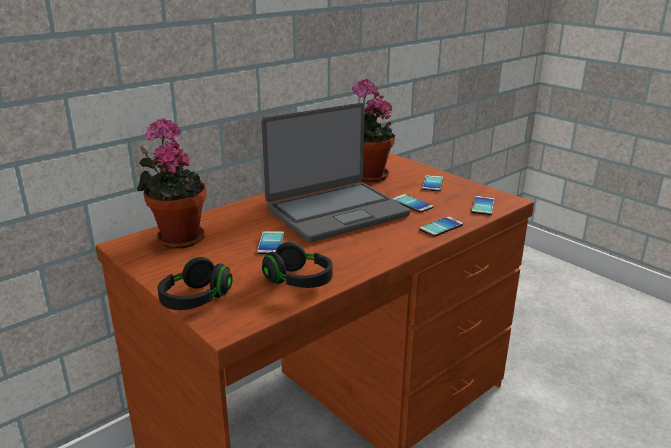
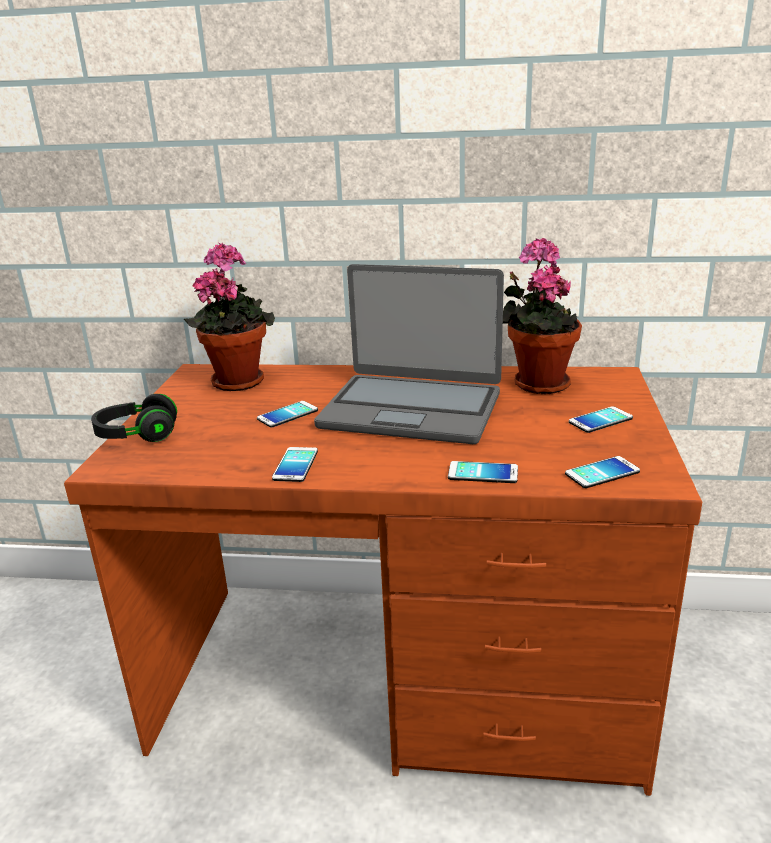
camera: 50 degrees right, 0 degrees up
black headphones [262,242,333,288] -> none
phone [392,194,434,213] -> phone moved to [272,447,318,482]

